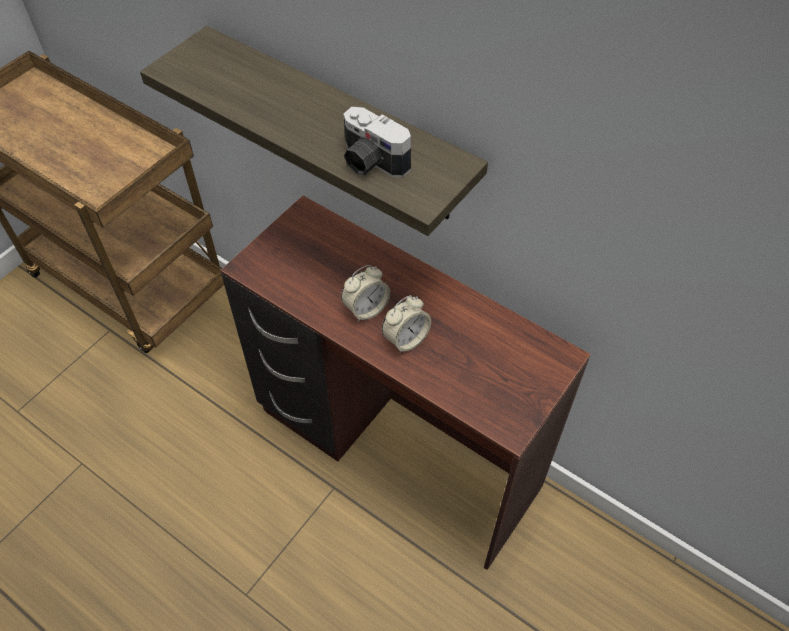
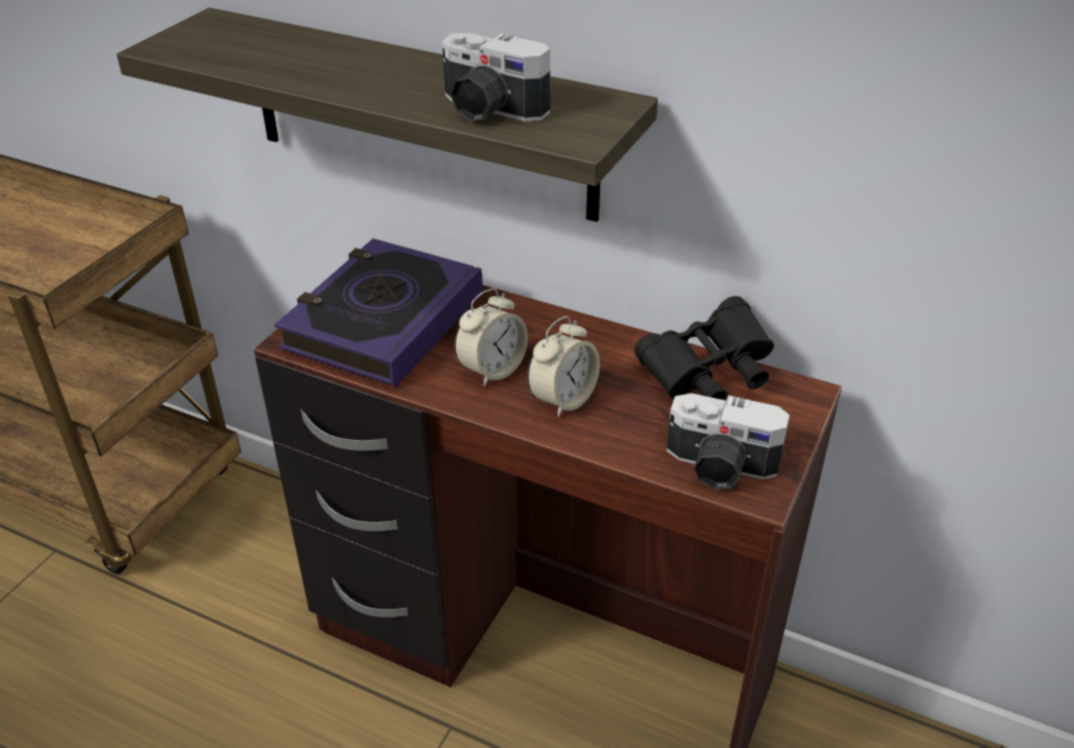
camera: 10 degrees left, 15 degrees down
none -> book [275,239,483,387]
none -> black binoculars [634,296,774,400]
none -> camera [667,393,790,489]

